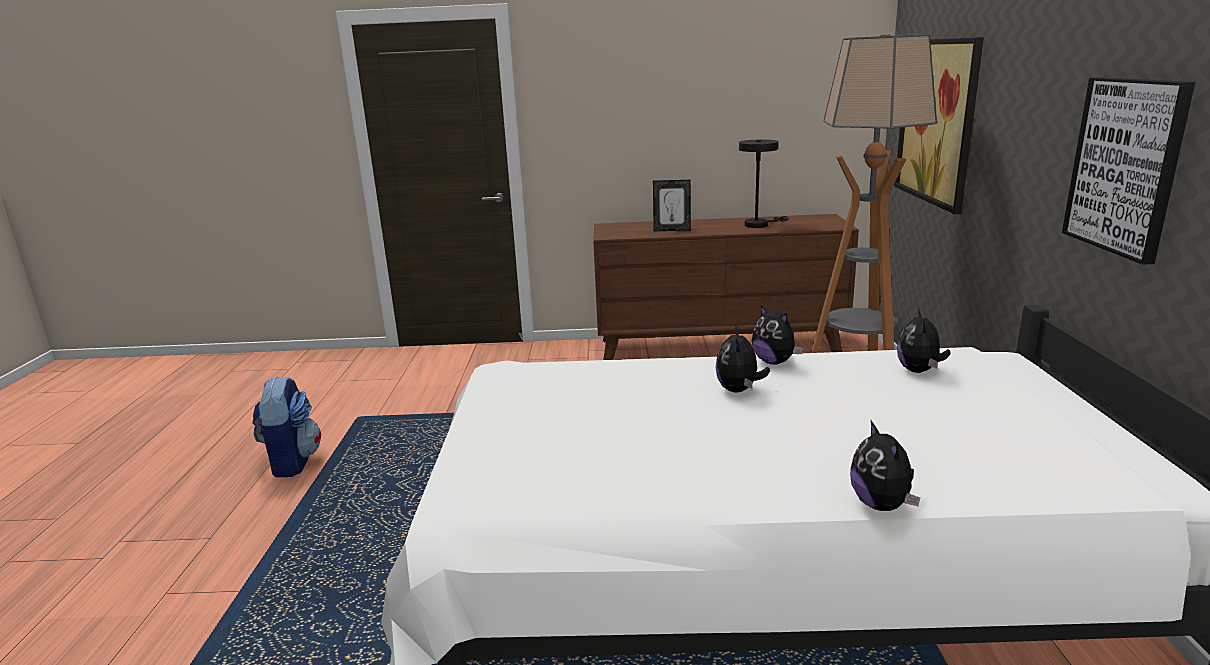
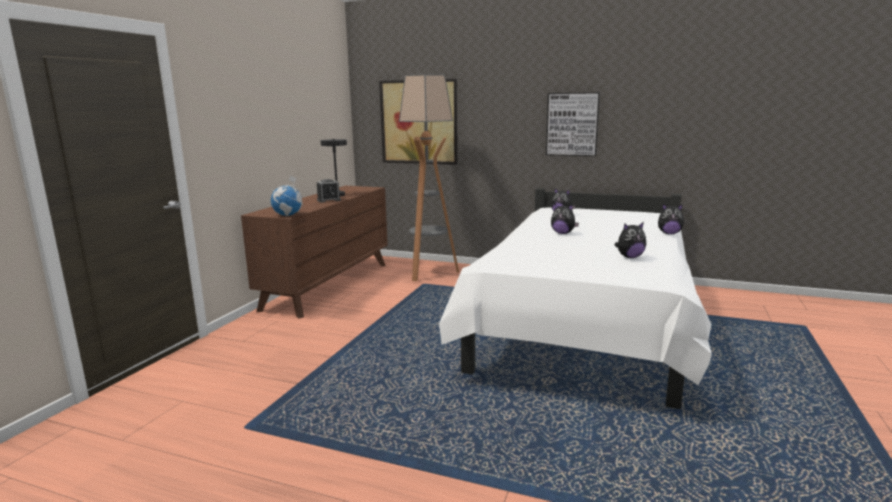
camera: 70 degrees left, 5 degrees down
backpack [252,376,321,477] -> none
picture frame [653,180,691,231] -> none
plush toy [752,305,803,365] -> plush toy moved to [615,222,646,258]
none -> globe [271,175,304,216]
none -> alarm clock [317,179,341,203]

